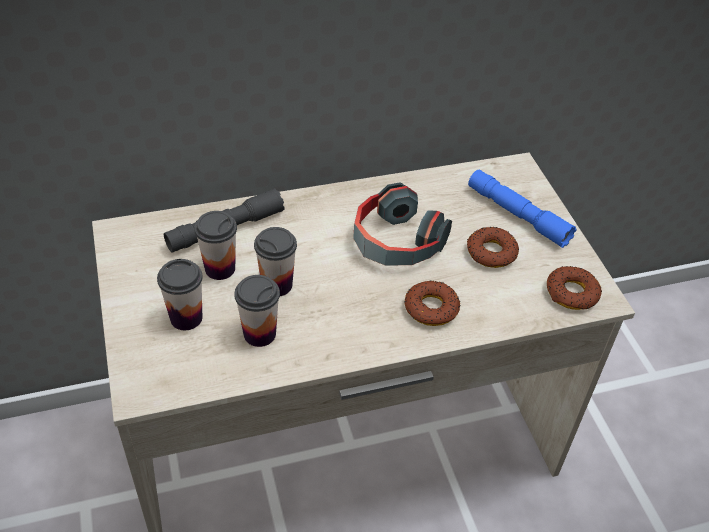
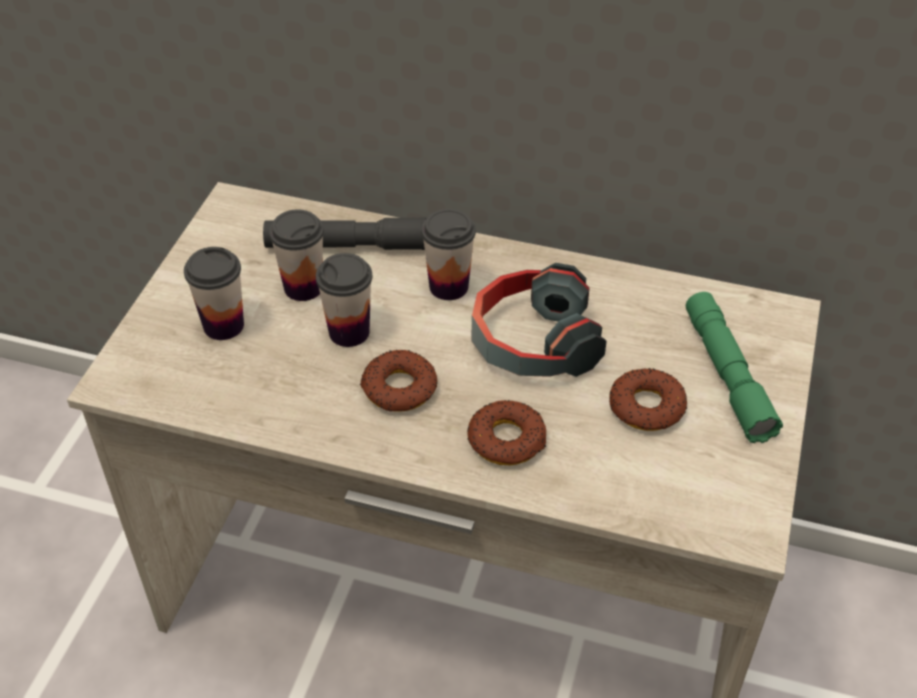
camera: 35 degrees right, 0 degrees up
cup [234,275,280,347] -> cup moved to [421,209,476,300]
blue flashlight [468,170,577,248] -> green flashlight [686,292,783,443]
donut [547,266,602,310] -> donut moved to [360,350,437,412]

